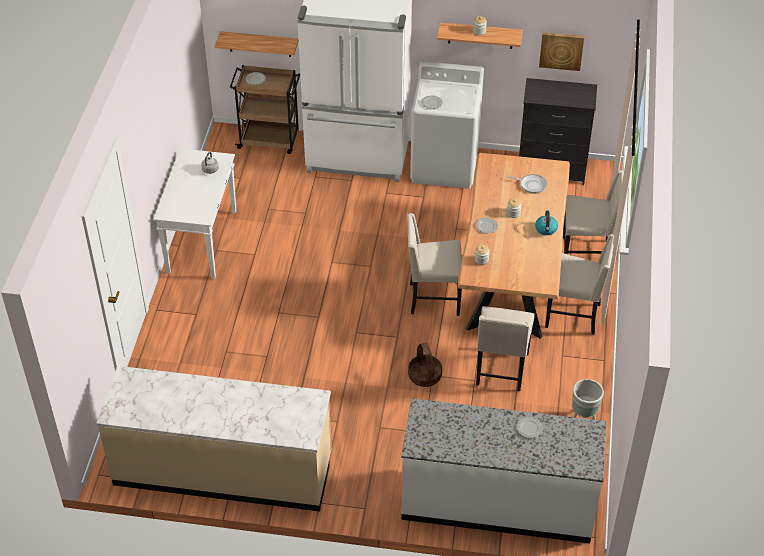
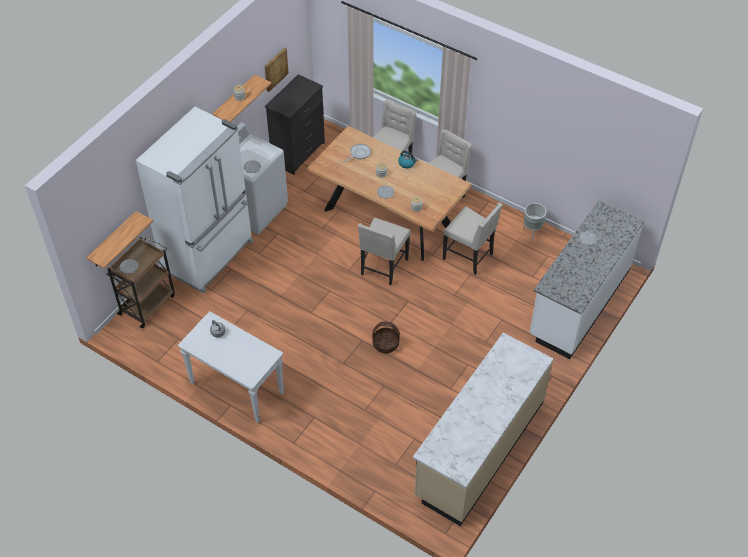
camera: 65 degrees left, 5 degrees up
basket [408,343,442,387] -> basket moved to [373,321,400,353]

